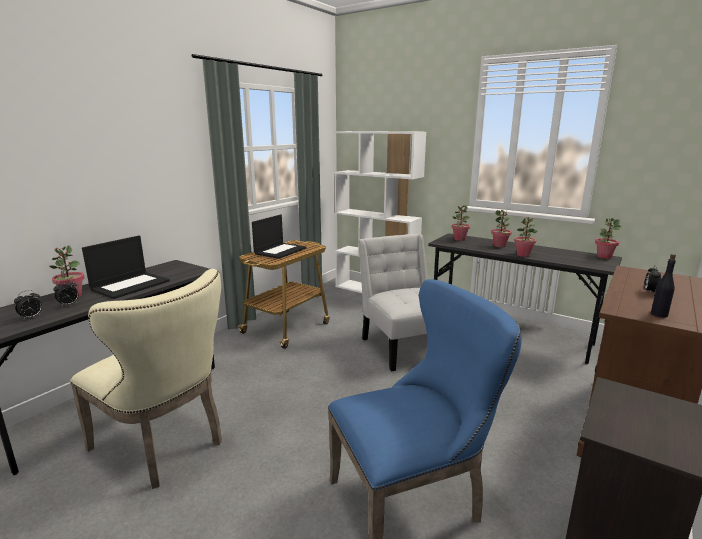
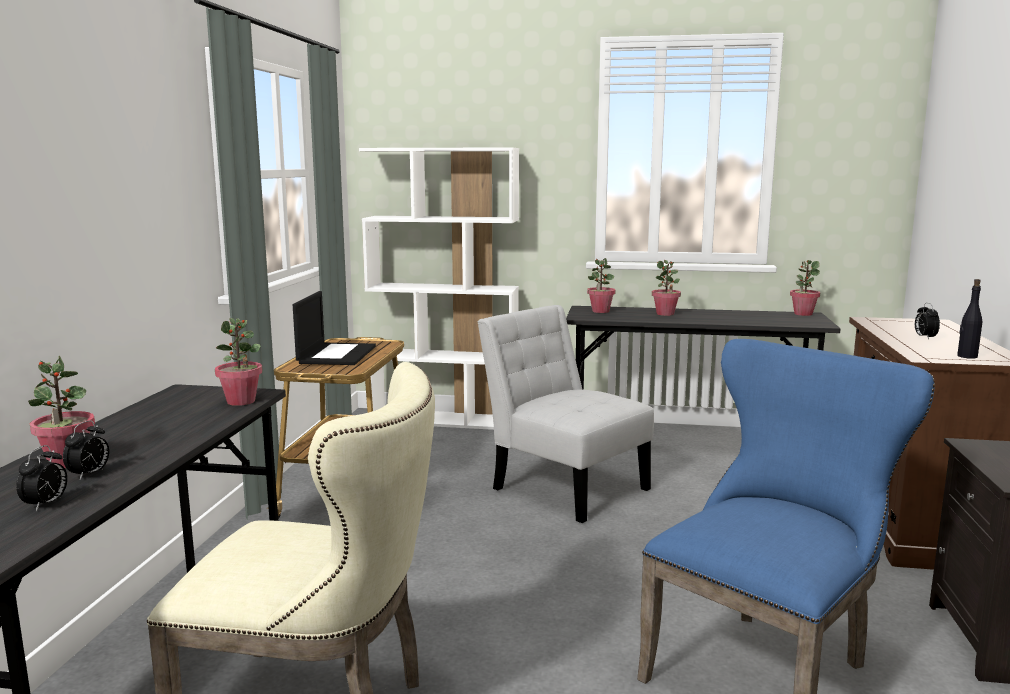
camera: 25 degrees left, 5 degrees down
laptop [82,236,170,299] -> none
potted plant [514,217,538,257] -> potted plant moved to [215,318,263,406]

